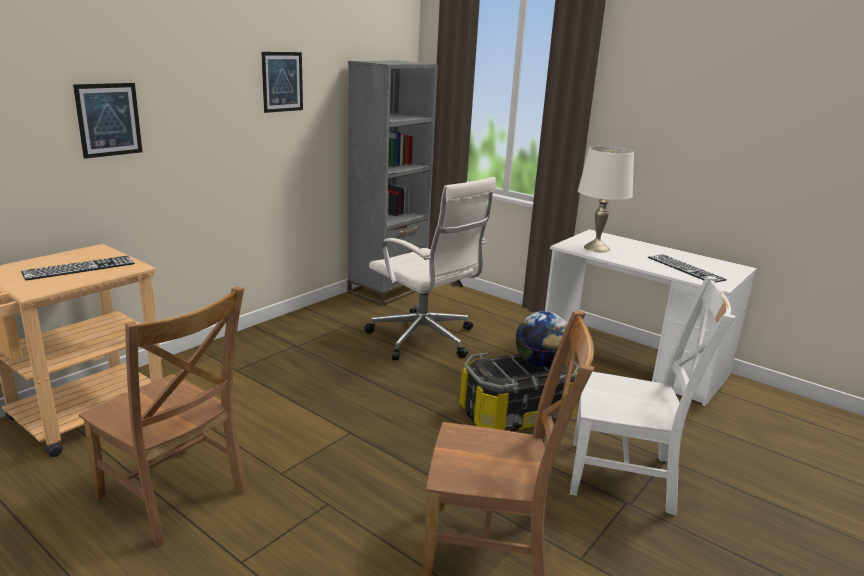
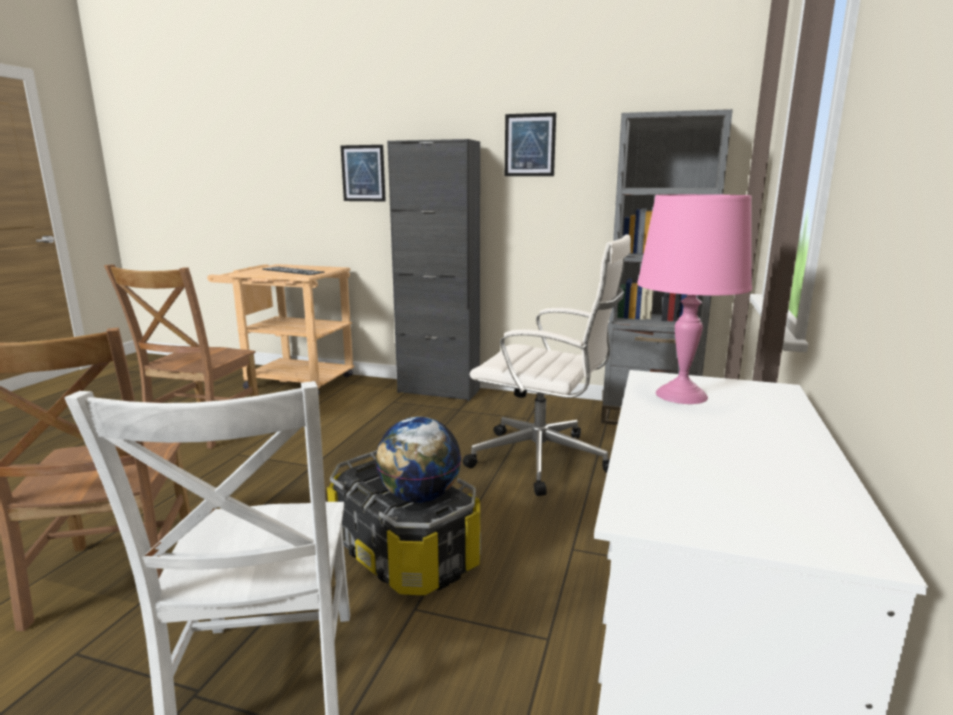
camera: 70 degrees right, 5 degrees down
white office chair [365,177,496,360] -> white office chair turned 90 degrees counterclockwise [463,234,631,496]
white table lamp [578,146,634,252] -> pink table lamp [637,194,752,404]
keyboard [648,254,727,282] -> none
none -> black cabinet [387,139,480,401]

